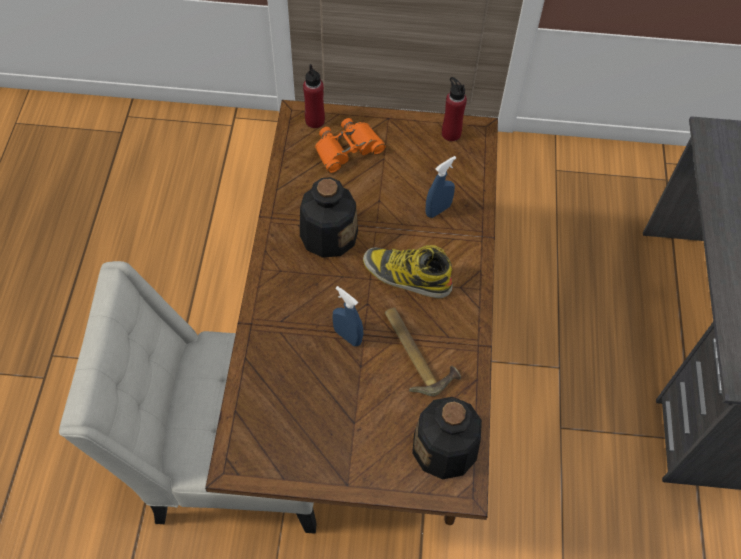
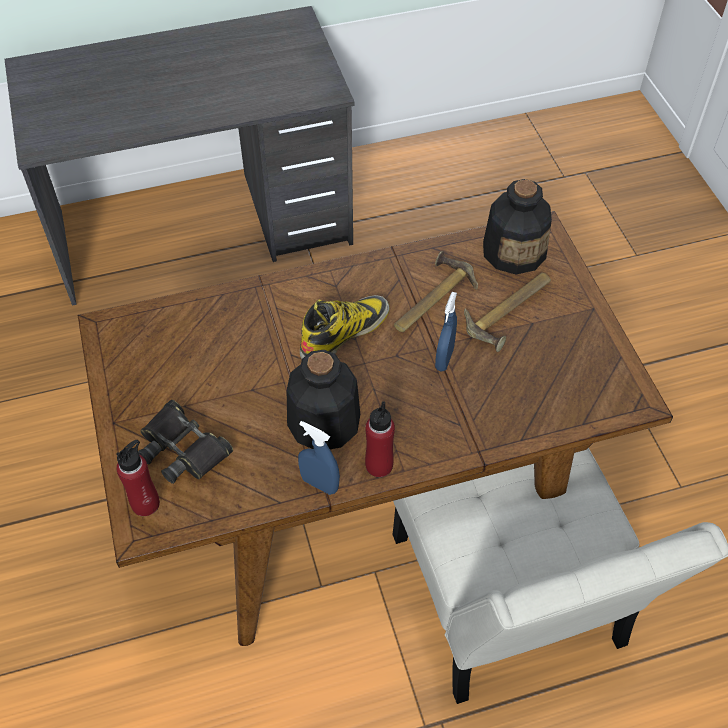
camera: 110 degrees left, 5 degrees down
orange binoculars [315,118,386,173] -> black binoculars [138,400,233,484]
boot [363,245,452,298] -> boot turned 135 degrees counterclockwise [300,295,390,359]
blue spray bottle [425,156,456,218] -> blue spray bottle moved to [298,421,340,495]
red bottle [442,77,467,141] -> red bottle moved to [365,401,395,477]
none -> hammer [464,273,551,352]

